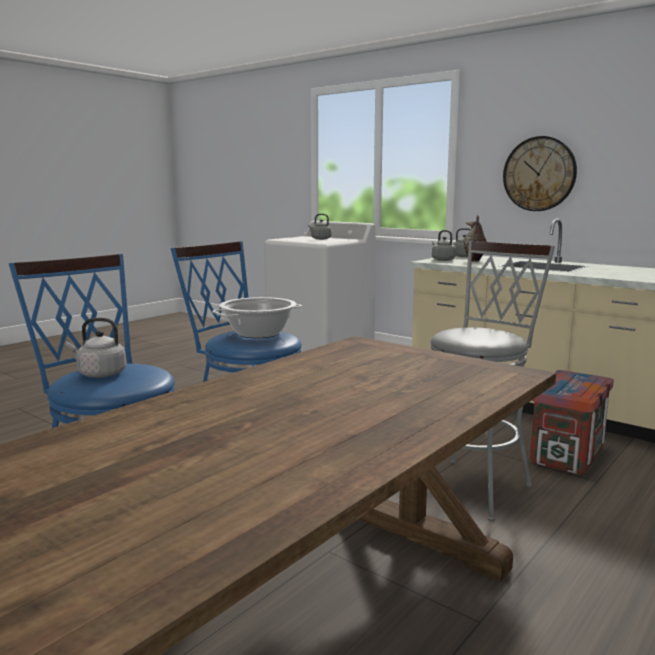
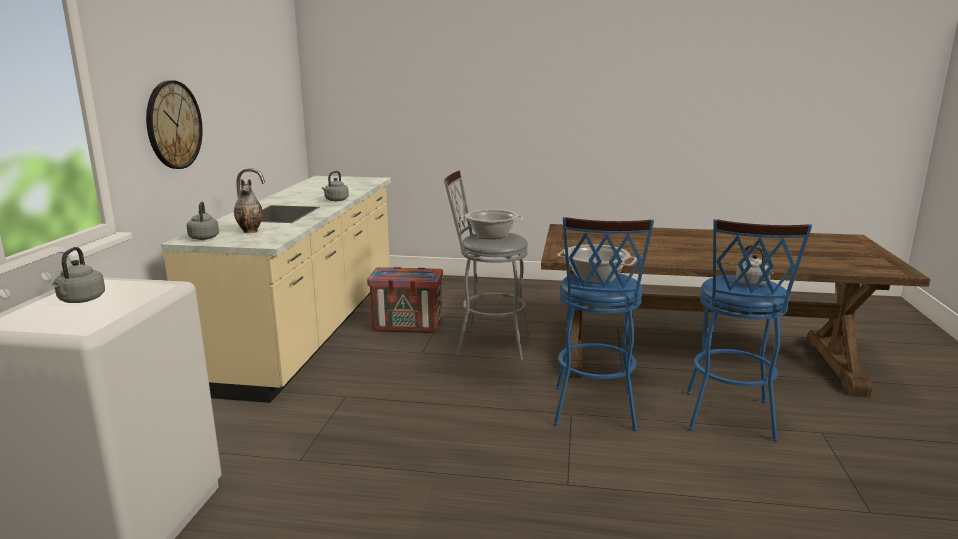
camera: 120 degrees left, 5 degrees up
grey kettle [432,230,456,261] -> grey kettle moved to [322,171,349,201]
none -> cooking pot [461,209,523,239]

